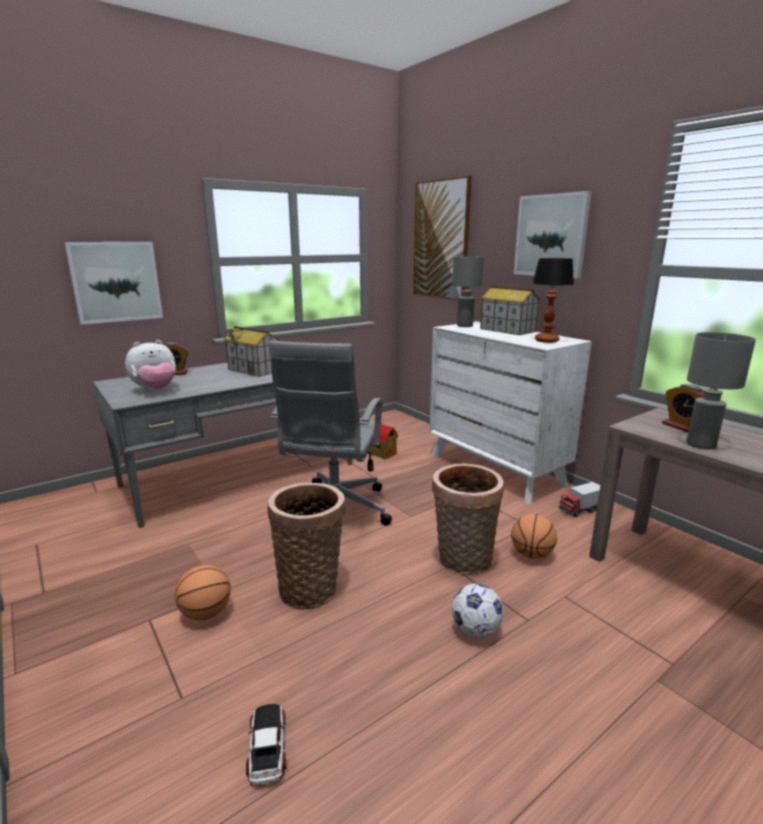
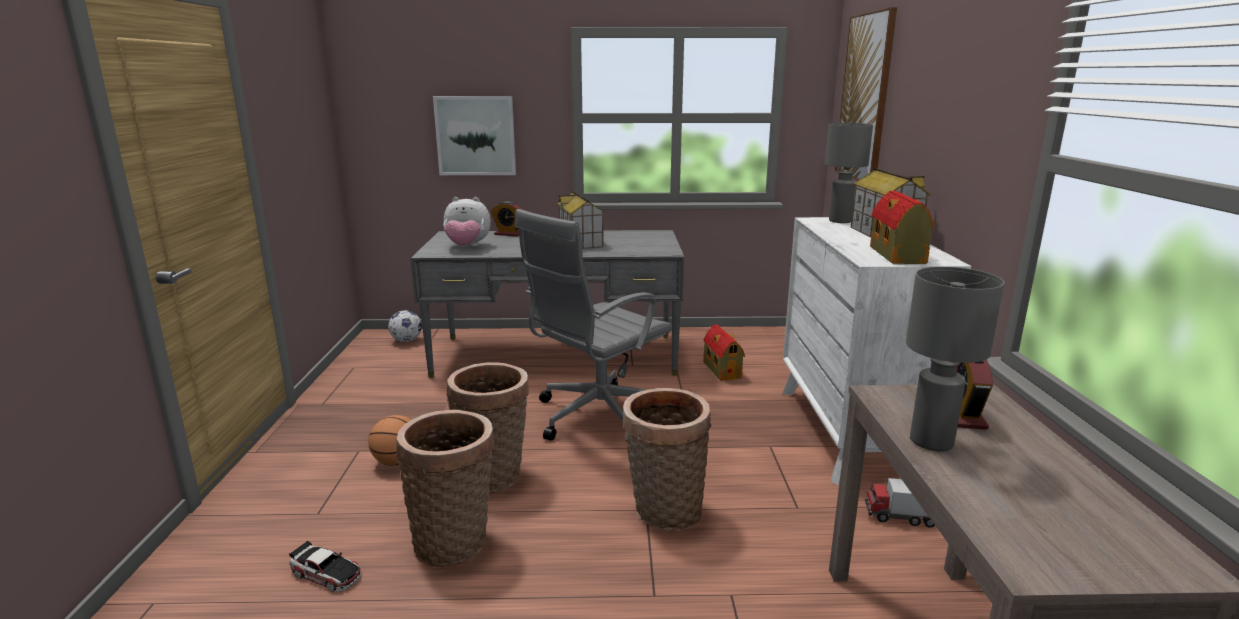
camera: 35 degrees right, 0 degrees up
toy car [246,704,287,786] -> toy car turned 90 degrees clockwise [289,541,362,592]
football [452,583,503,638] -> football moved to [388,310,422,342]
basketball [511,514,557,559] -> none
picture [514,191,592,279] -> none
table lamp [533,258,574,343] -> toy house [870,191,935,264]
none -> basket [396,410,494,567]

